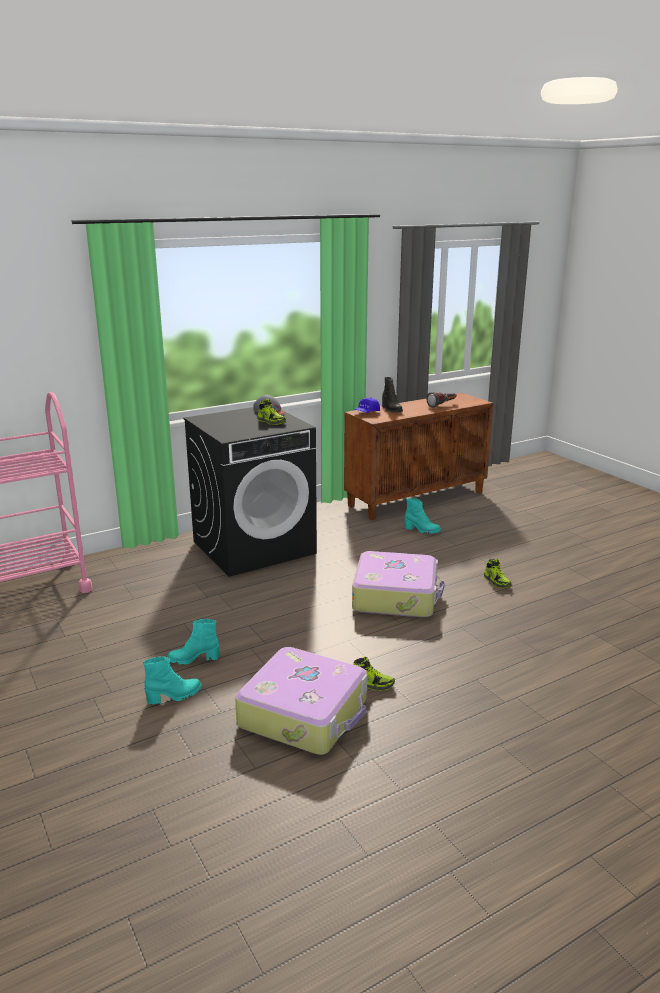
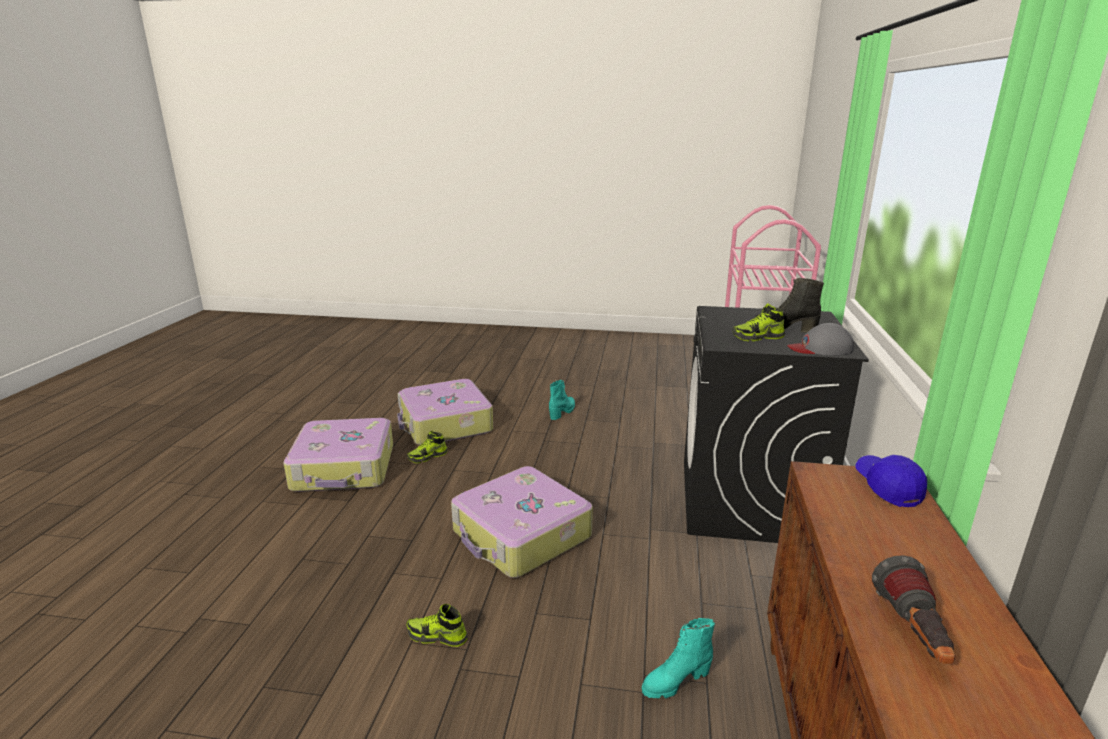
camera: 130 degrees right, 0 degrees up
turquoise boot [143,656,201,705] -> none
black boot [382,377,403,412] -> black boot moved to [755,278,824,333]
none -> suitcase [284,418,393,492]

